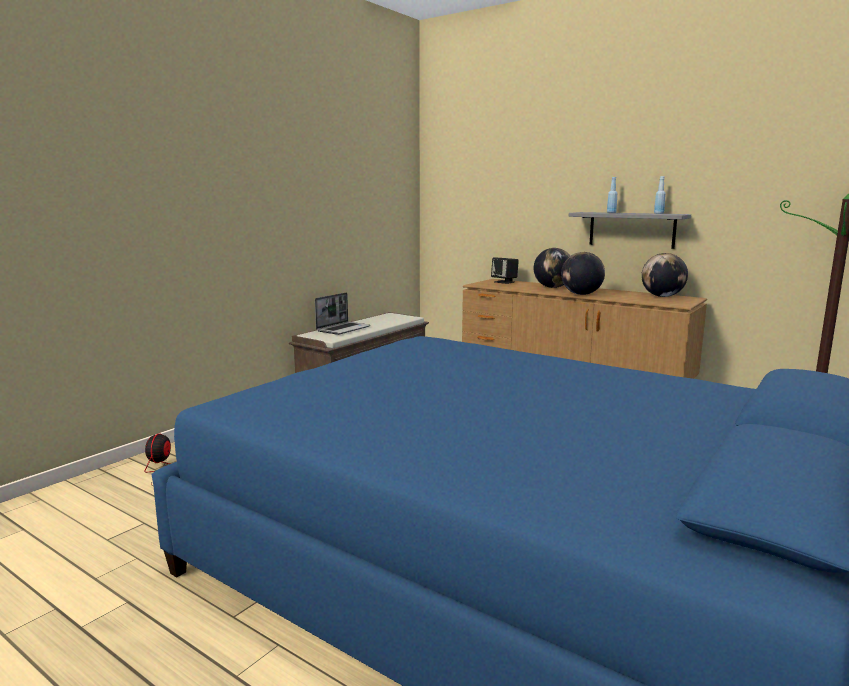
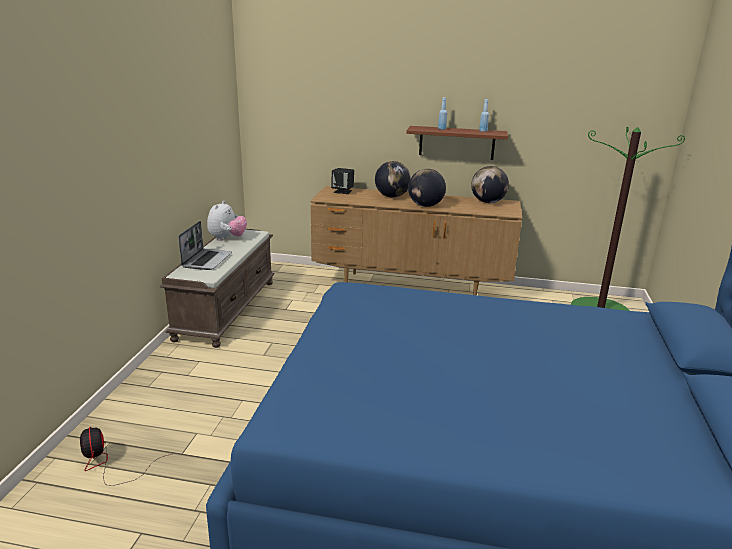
camera: 25 degrees left, 10 degrees up
grey shelf [569,212,691,249] -> brown shelf [406,126,508,160]
none -> plush toy [207,201,247,241]

